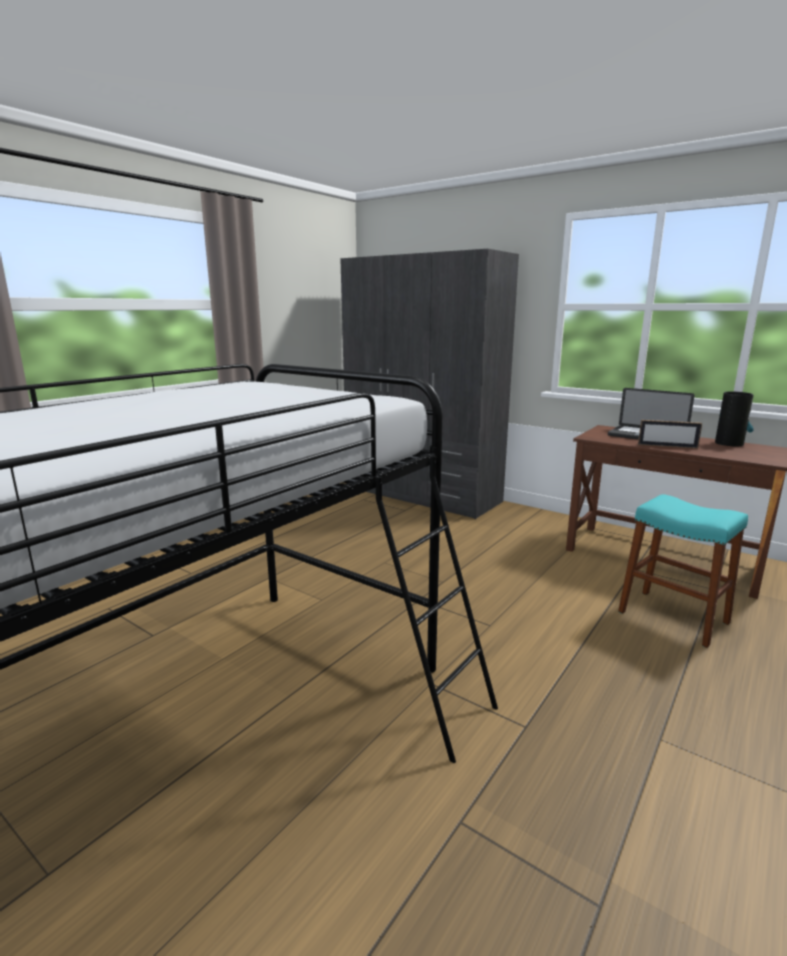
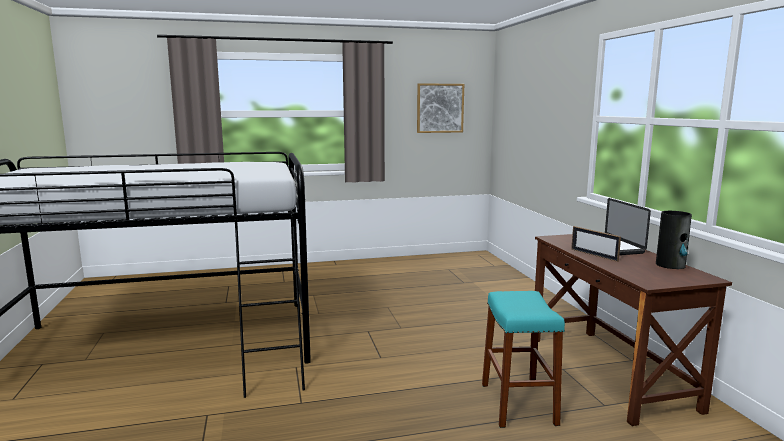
camera: 40 degrees right, 5 degrees down
grey wardrobe [340,249,519,519] -> none
none -> picture [417,83,464,133]

